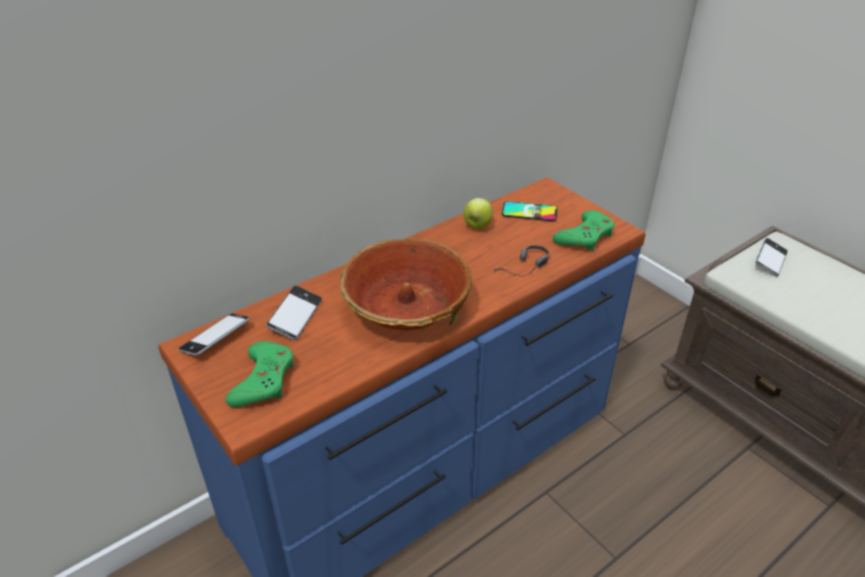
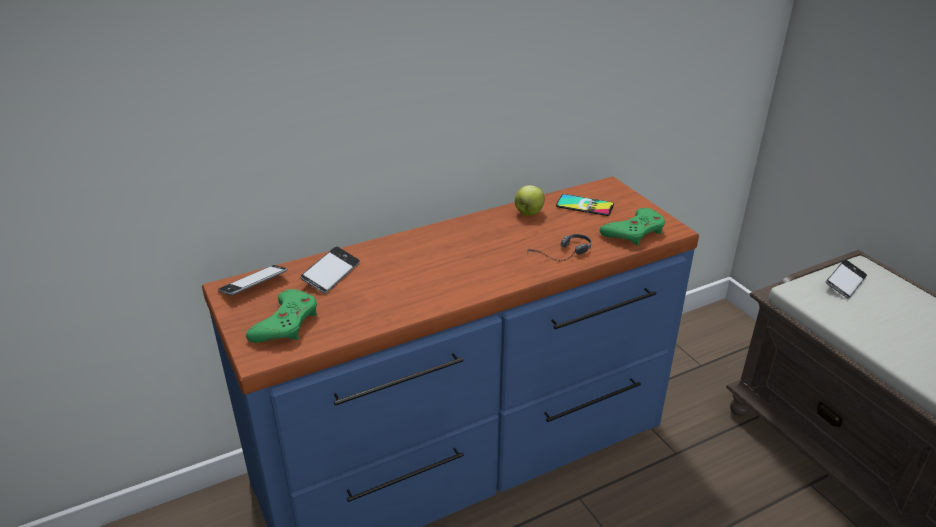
camera: 10 degrees right, 5 degrees down
bowl [340,238,472,332] -> none

